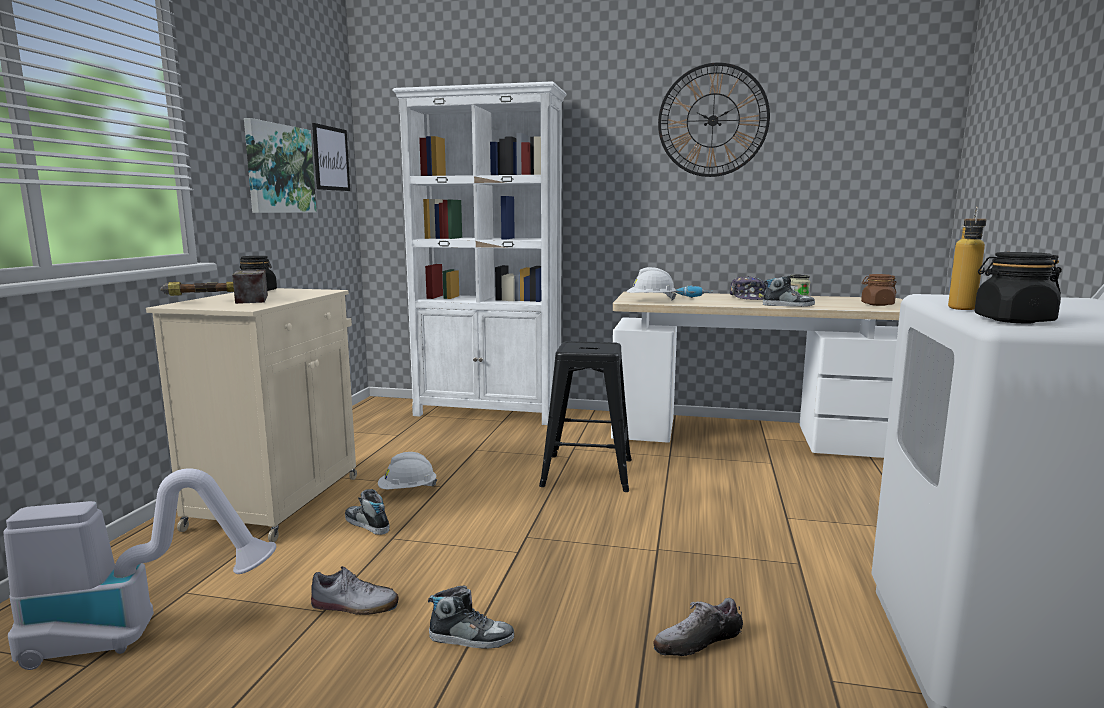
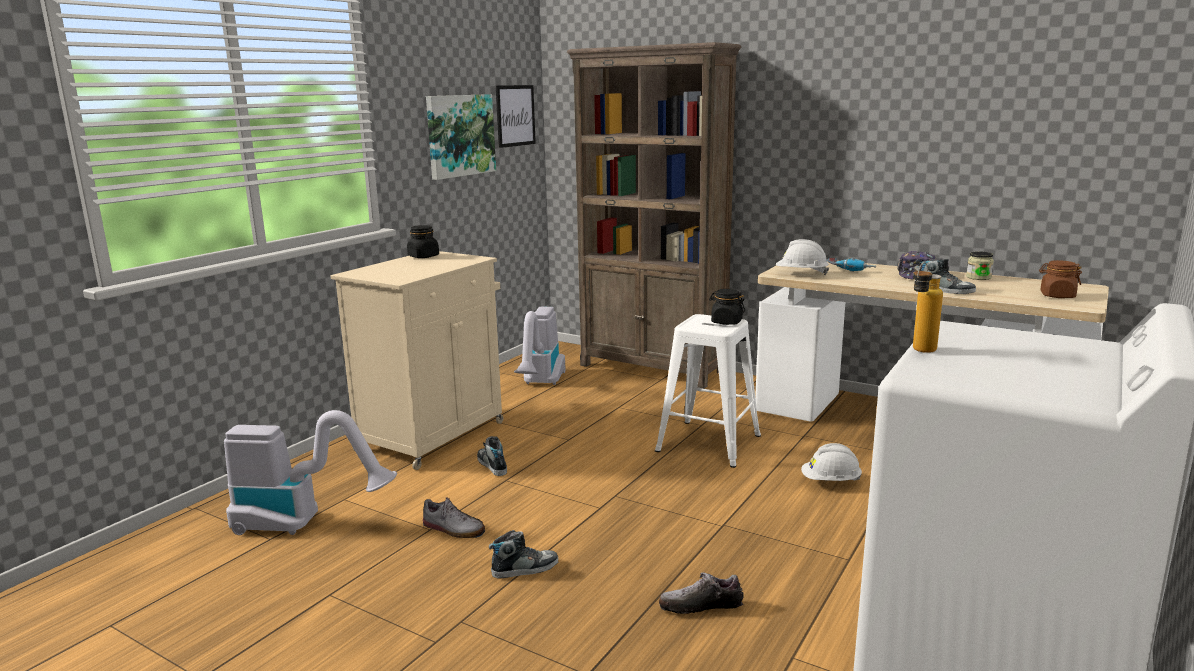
camera: 20 degrees right, 5 degrees up
hammer [160,269,268,304] -> none
white hard hat [378,452,437,489] -> white hard hat moved to [801,443,862,481]
white bookcase [392,81,567,425] -> brown bookcase [567,42,741,389]
shoe [428,586,514,649] -> shoe turned 45 degrees counterclockwise [489,530,558,579]
black stool [539,341,632,492] -> white stool [655,314,761,468]
wall clock [658,63,770,177] -> none
black jar [974,252,1062,324] -> black jar moved to [709,289,745,325]
none -> vacuum cleaner [514,307,565,385]

